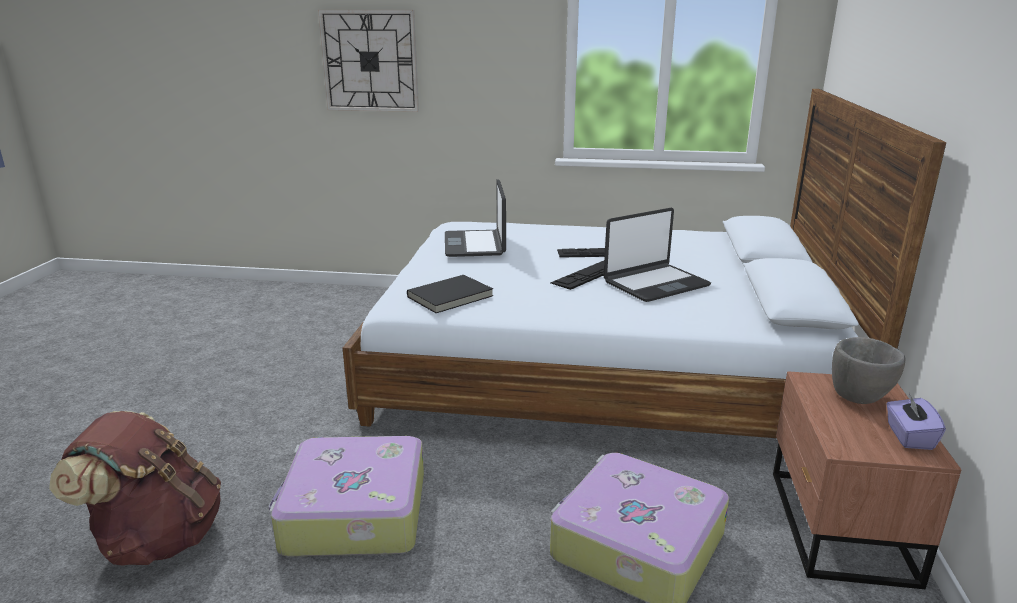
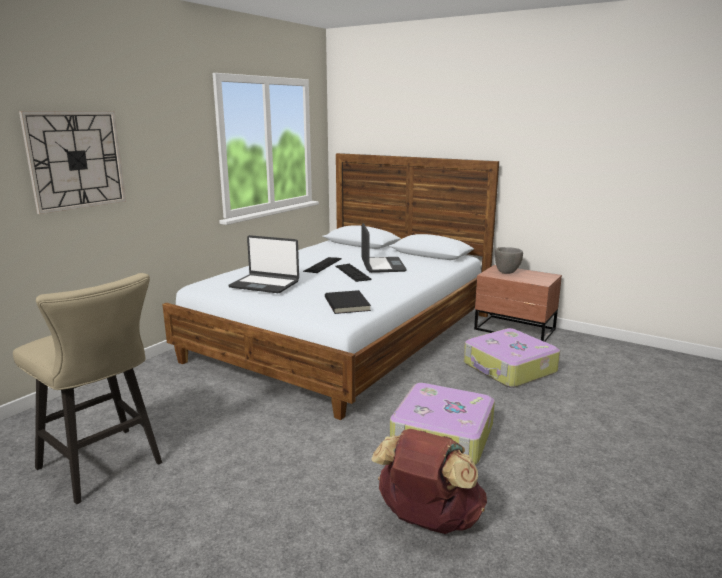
camera: 65 degrees left, 5 degrees down
purple tissue box [886,393,946,450] -> none
none -> beige stool [13,273,162,504]

